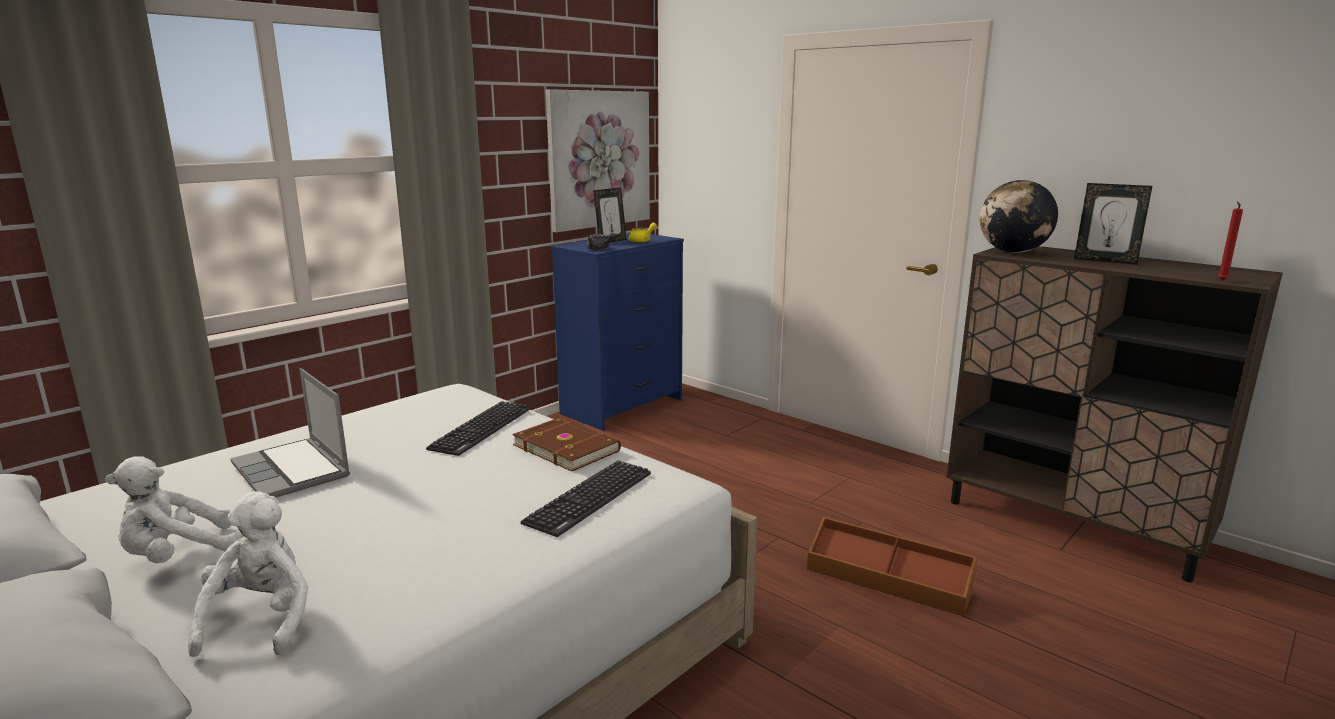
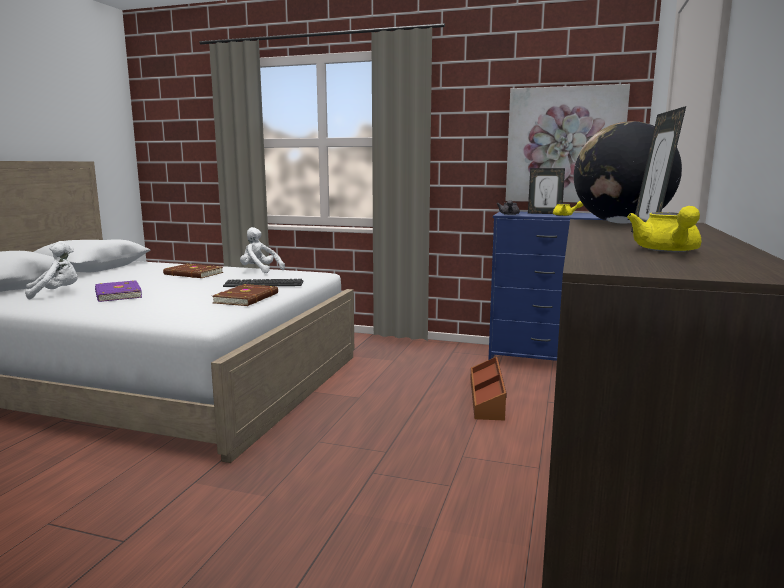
camera: 65 degrees right, 5 degrees down
white plush toy [105,456,243,563] -> white plush toy moved to [240,227,285,273]
laptop [230,368,350,497] -> brown book [163,264,223,278]
keyboard [521,460,651,537] -> none
brown storage box [807,517,977,616] -> brown storage box moved to [470,357,507,421]
red candle [1218,201,1243,281] -> none
none -> purple book [95,280,142,302]
none -> yellow teapot [627,206,702,252]

